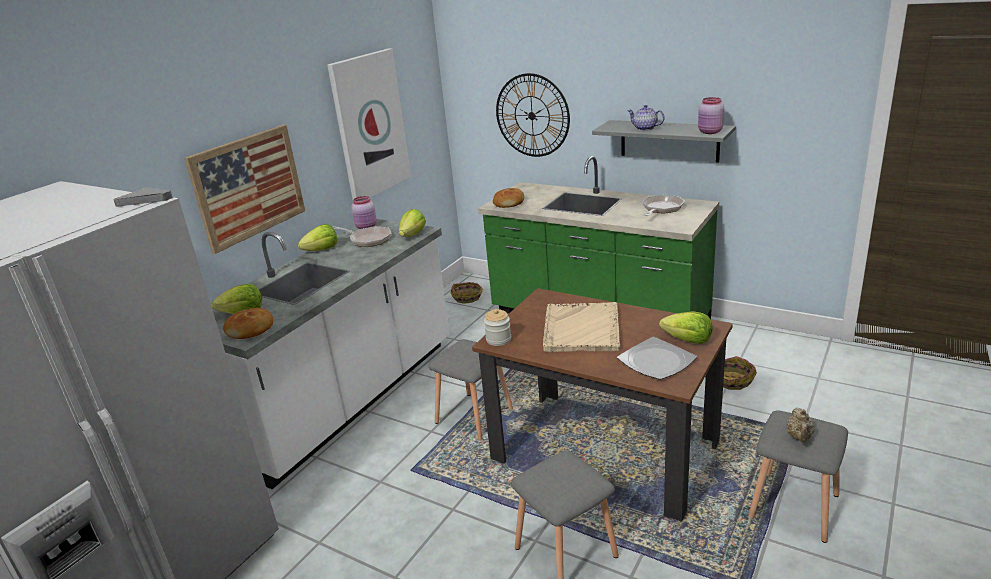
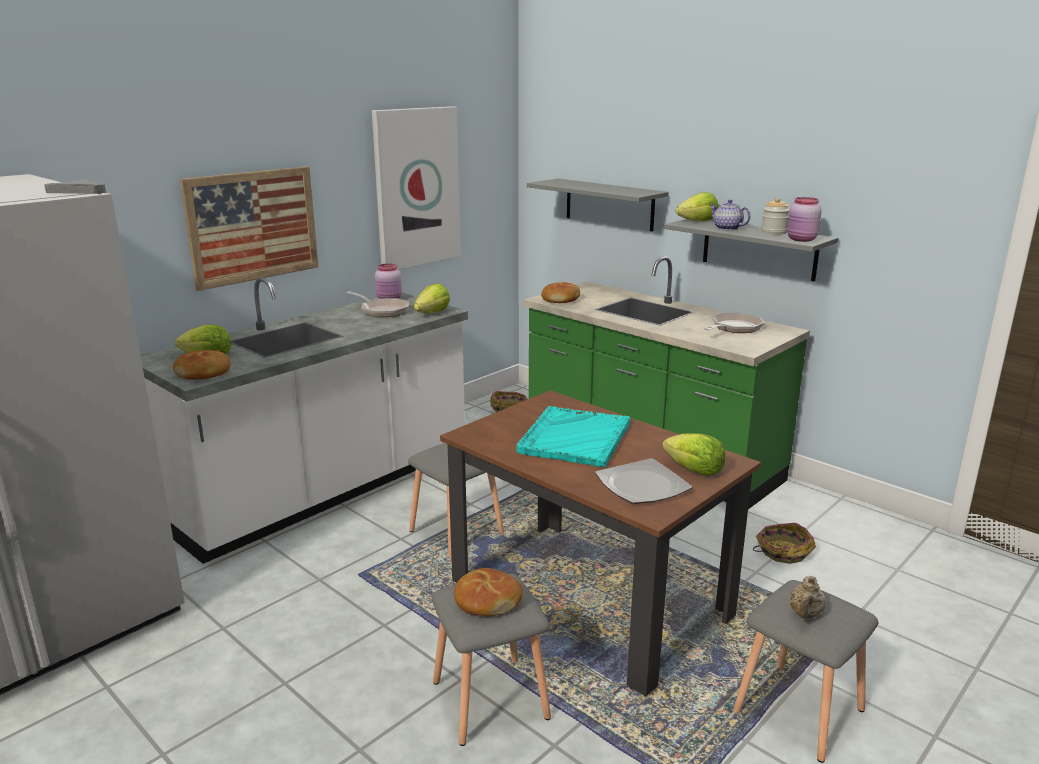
camera: 10 degrees right, 5 degrees down
lettuce [298,224,337,251] -> lettuce moved to [676,192,718,222]
jar [484,309,511,346] -> jar moved to [761,198,790,235]
wall clock [496,73,570,157] -> grey shelf [527,178,669,232]
beige tray [543,302,621,352] -> turquoise tray [516,406,630,468]
none -> bread [454,568,523,616]

